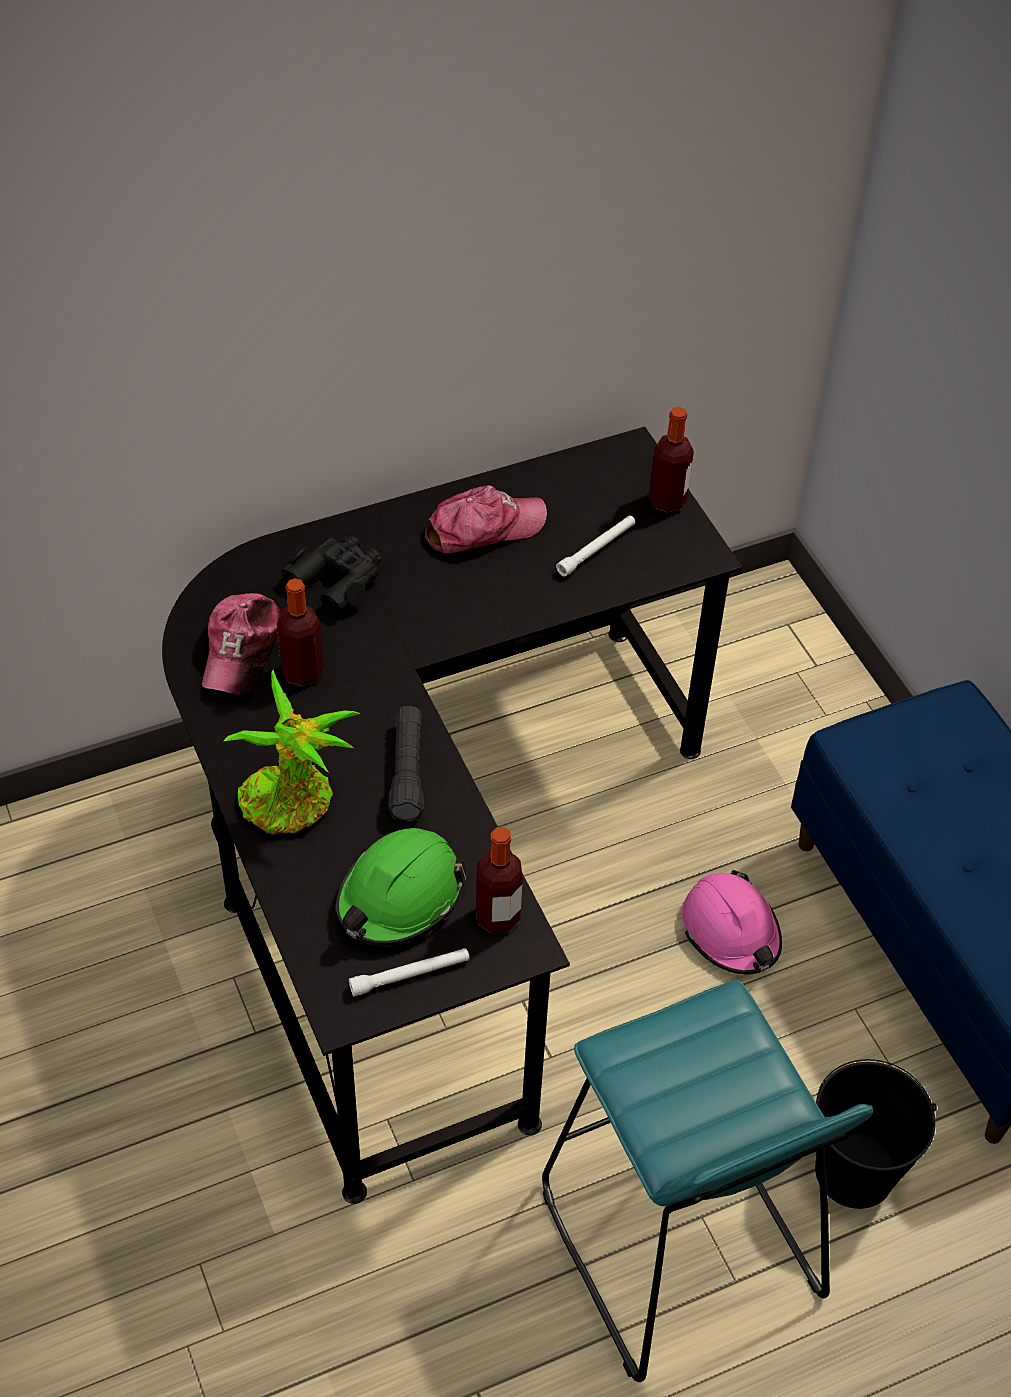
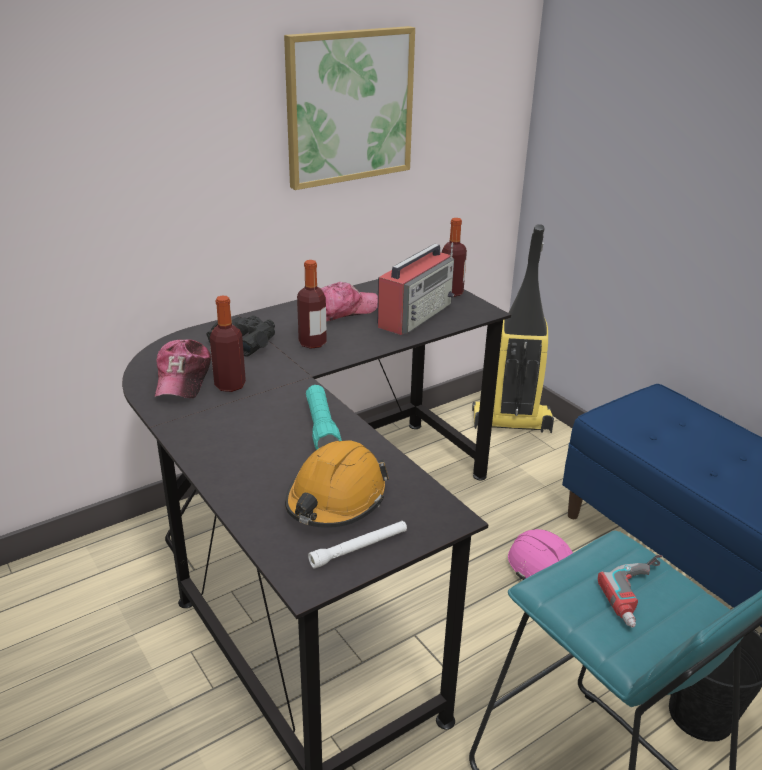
camera: 10 degrees left, 20 degrees down
potted plant [224,670,361,834] -> none
green hard hat [336,828,467,946] -> orange hard hat [285,440,389,528]
black flashlight [388,706,424,822] -> turquoise flashlight [306,385,342,449]
bottle [476,827,523,934] -> bottle moved to [297,260,327,349]
white flashlight [556,515,635,577] -> radio [377,243,455,335]
none -> picture [284,26,415,190]
none -> vacuum cleaner [472,224,554,433]
none -> power drill [598,555,662,628]

